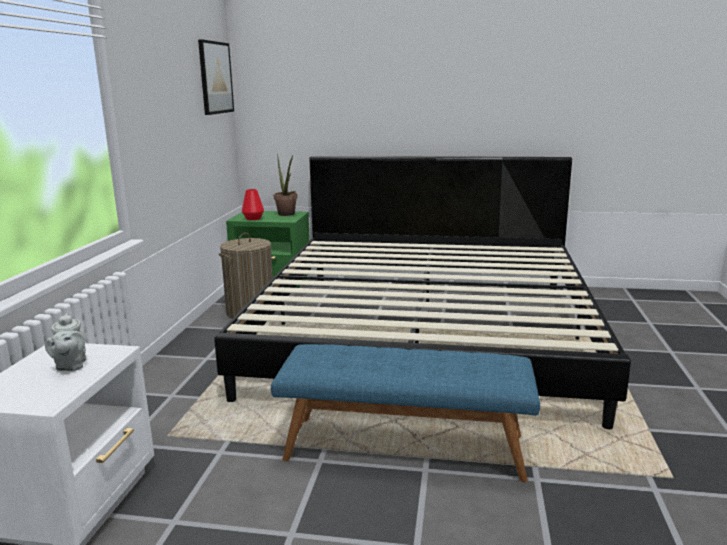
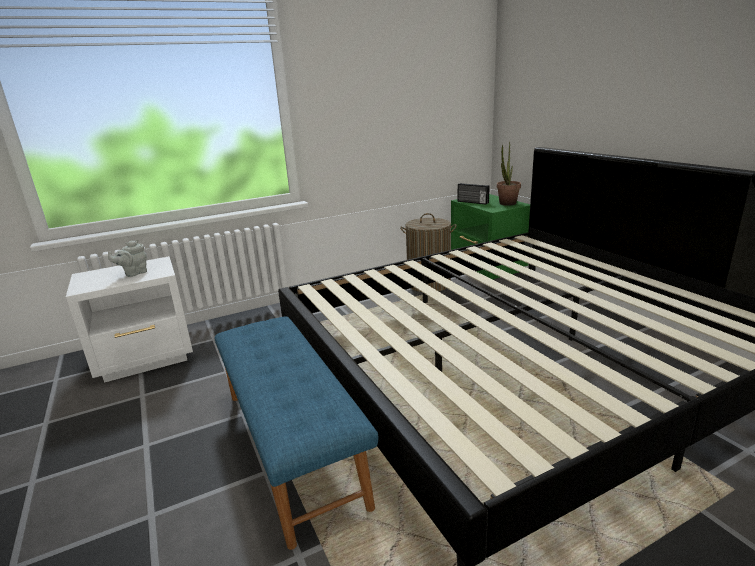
camera: 55 degrees right, 5 degrees up
picture [198,39,234,115] -> none
red vase [242,189,264,220] -> radio [458,183,490,205]

